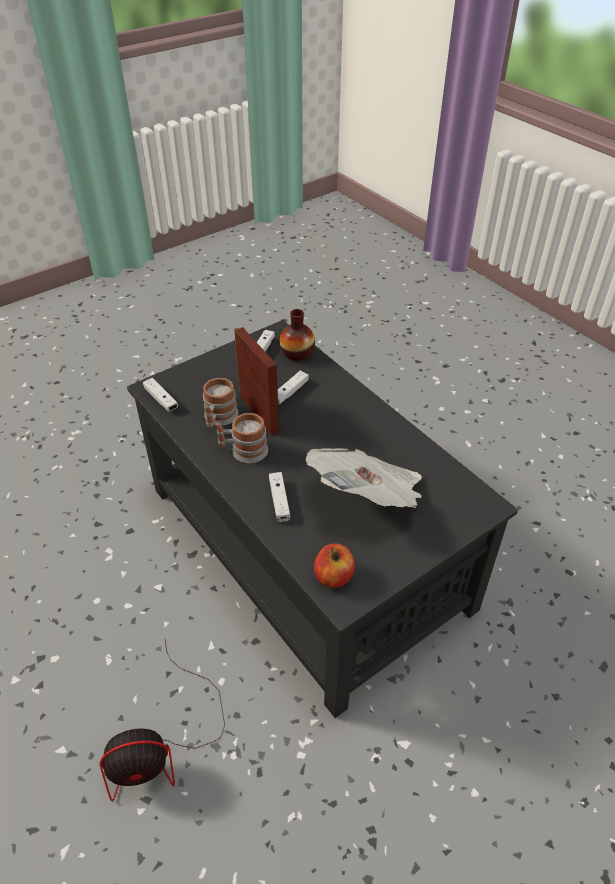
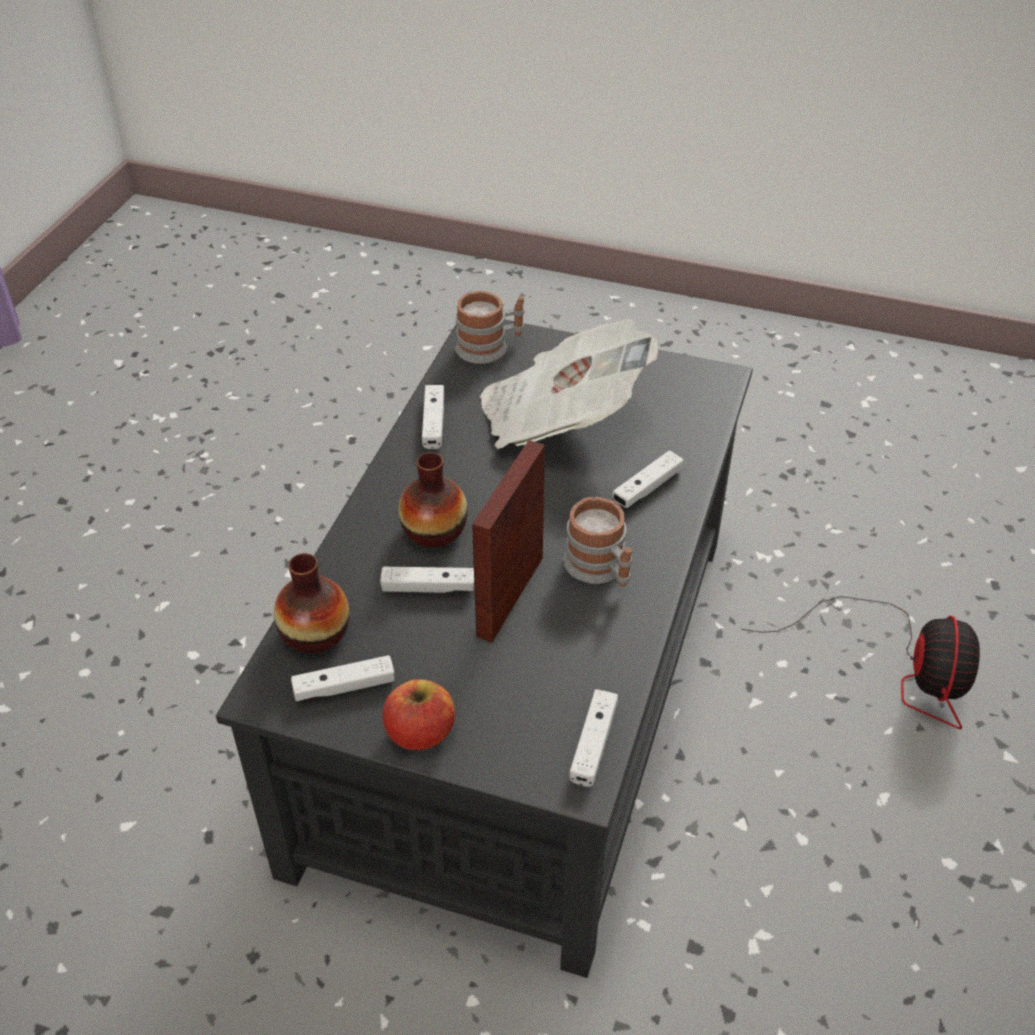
camera: 125 degrees left, 0 degrees up
fan [100,639,225,801] -> fan turned 60 degrees clockwise [741,596,980,729]
mug [203,378,238,429] -> mug moved to [455,291,524,364]
apple [314,543,355,588] -> apple moved to [382,679,455,750]
none -> vase [398,452,468,548]
none -> white game controller [422,385,444,449]

